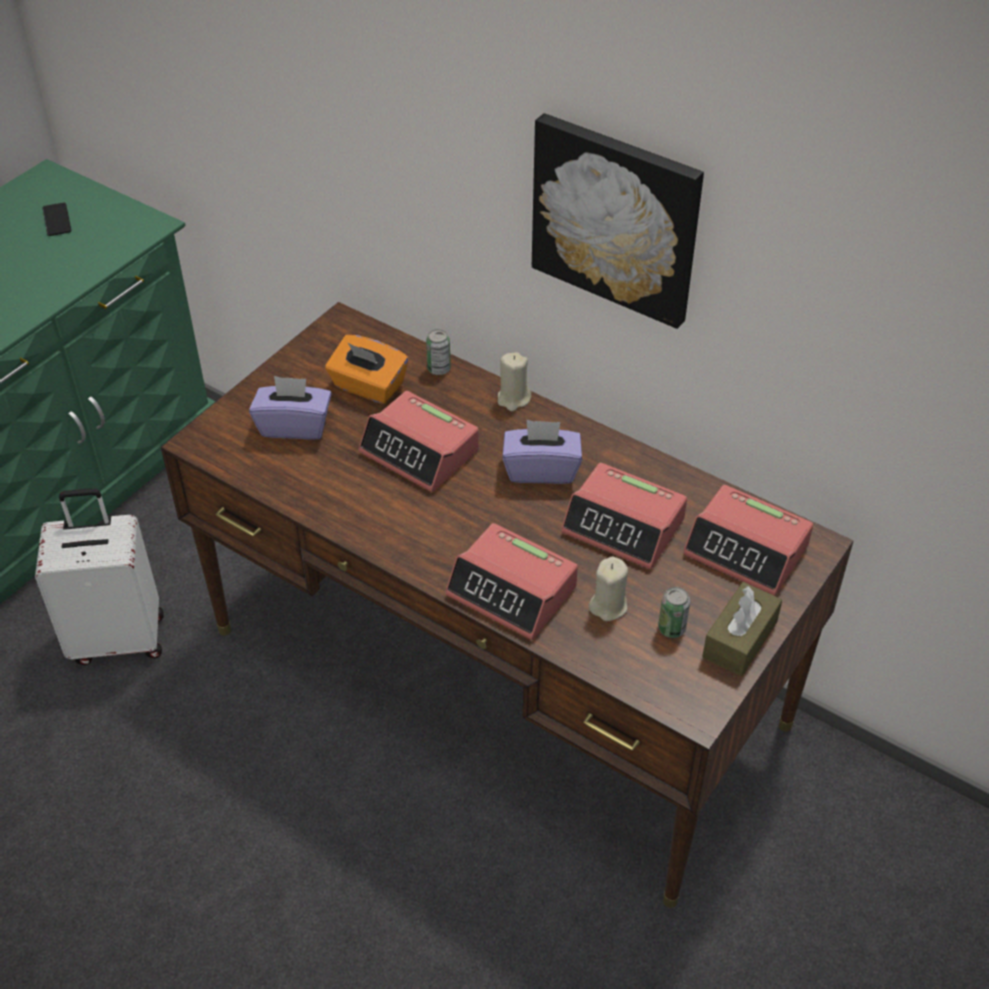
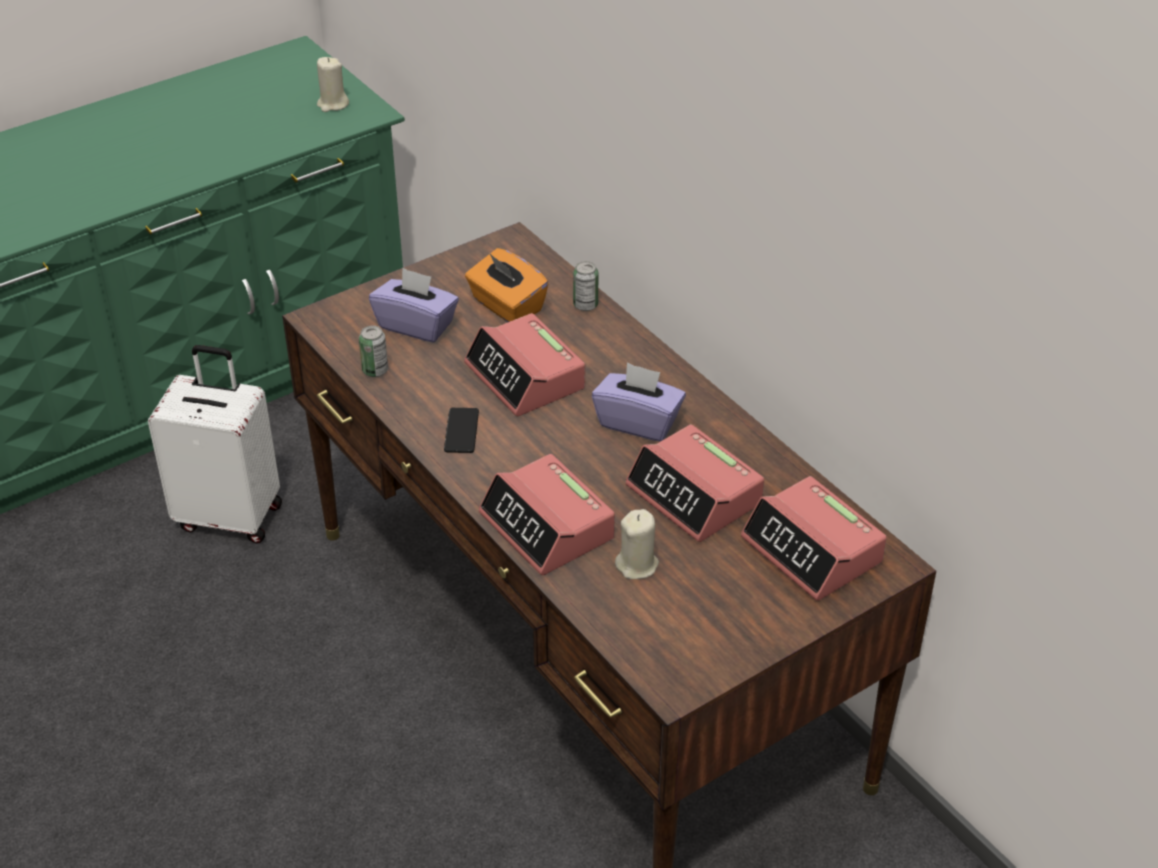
camera: 20 degrees right, 5 degrees down
phone [42,202,71,236] -> phone moved to [444,408,479,453]
beige candle [498,352,531,411] -> beige candle moved to [317,57,349,112]
picture [532,113,704,329] -> none
can [658,587,690,638] -> can moved to [359,326,388,377]
brown tissue box [702,582,782,676] -> none

